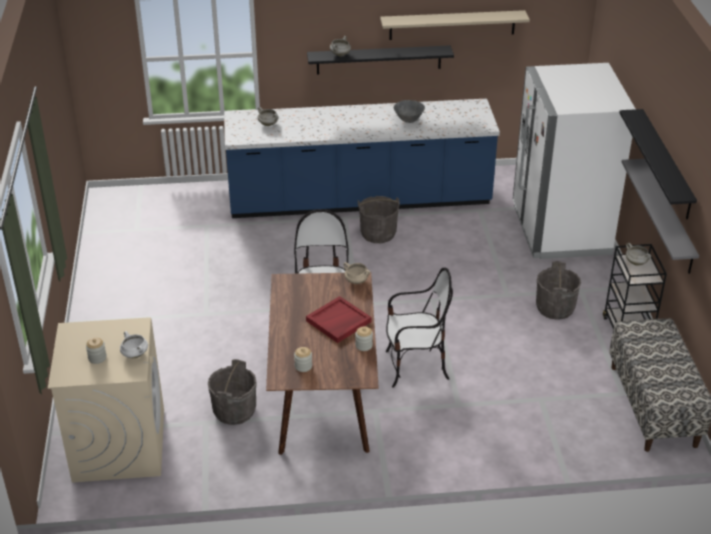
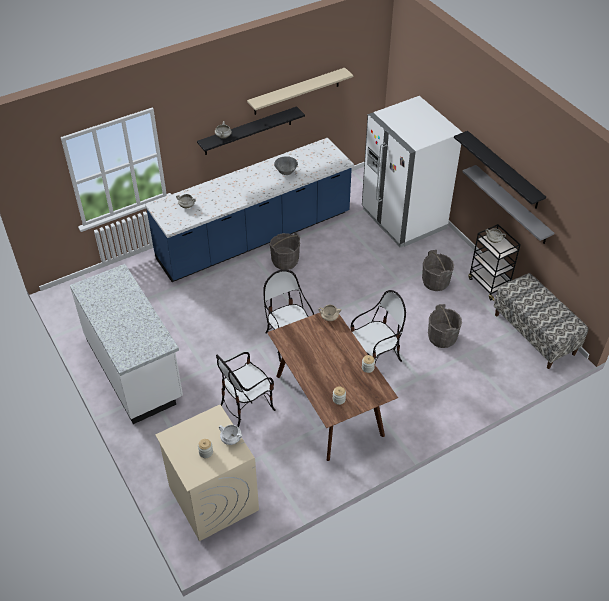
camera: 25 degrees left, 10 degrees up
grey bucket [208,359,257,425] -> grey bucket moved to [428,304,462,348]
red tray [306,296,371,343] -> none
none -> white counter [70,264,183,424]
none -> chair [216,352,275,427]

